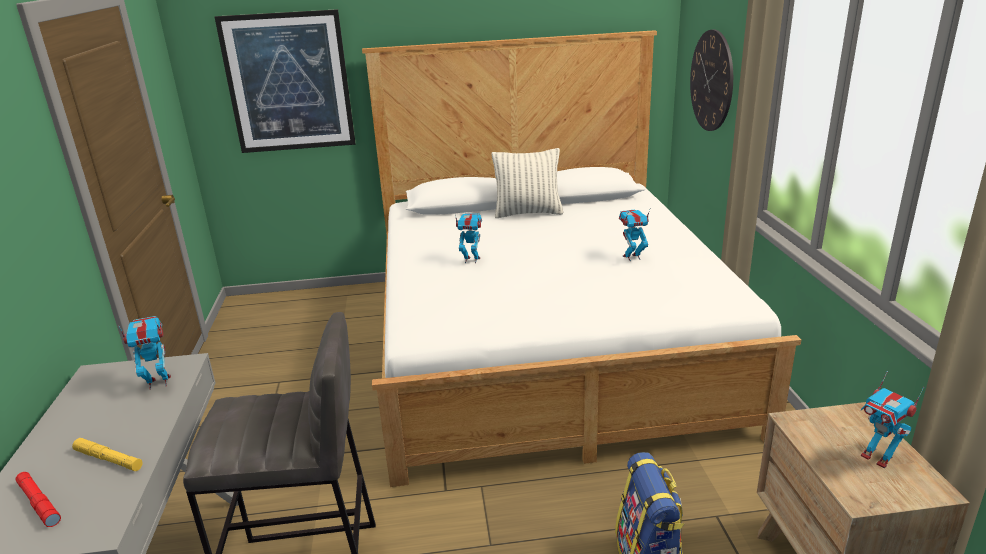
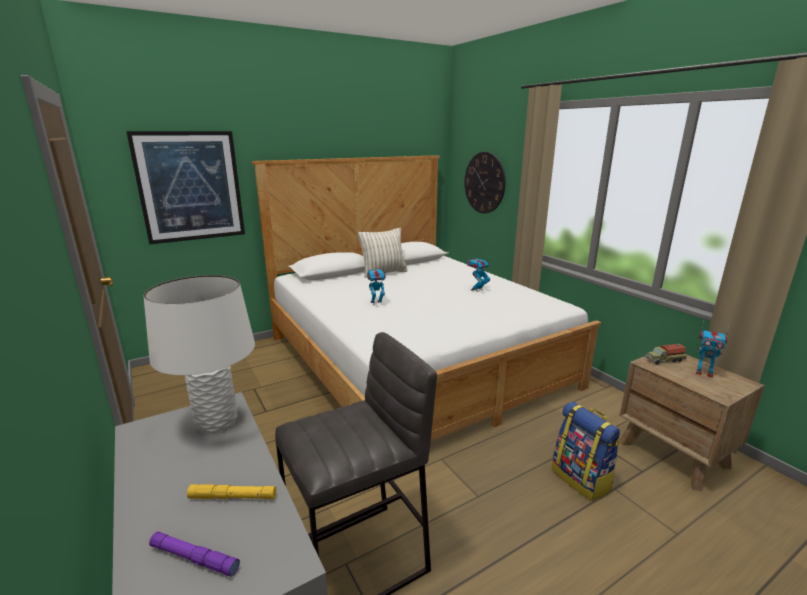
camera: 25 degrees left, 5 degrees down
red flashlight [15,472,61,527] -> purple flashlight [149,532,240,577]
toy robot [119,316,171,390] -> white table lamp [143,275,255,434]
none -> toy truck [645,344,687,365]

